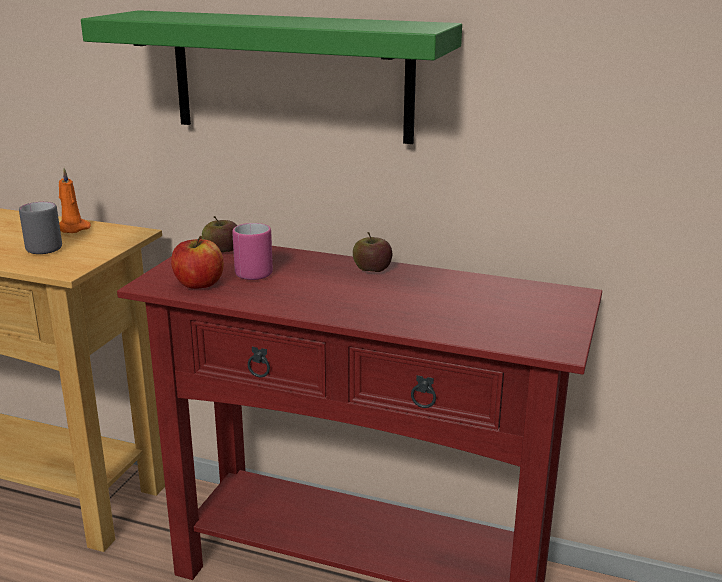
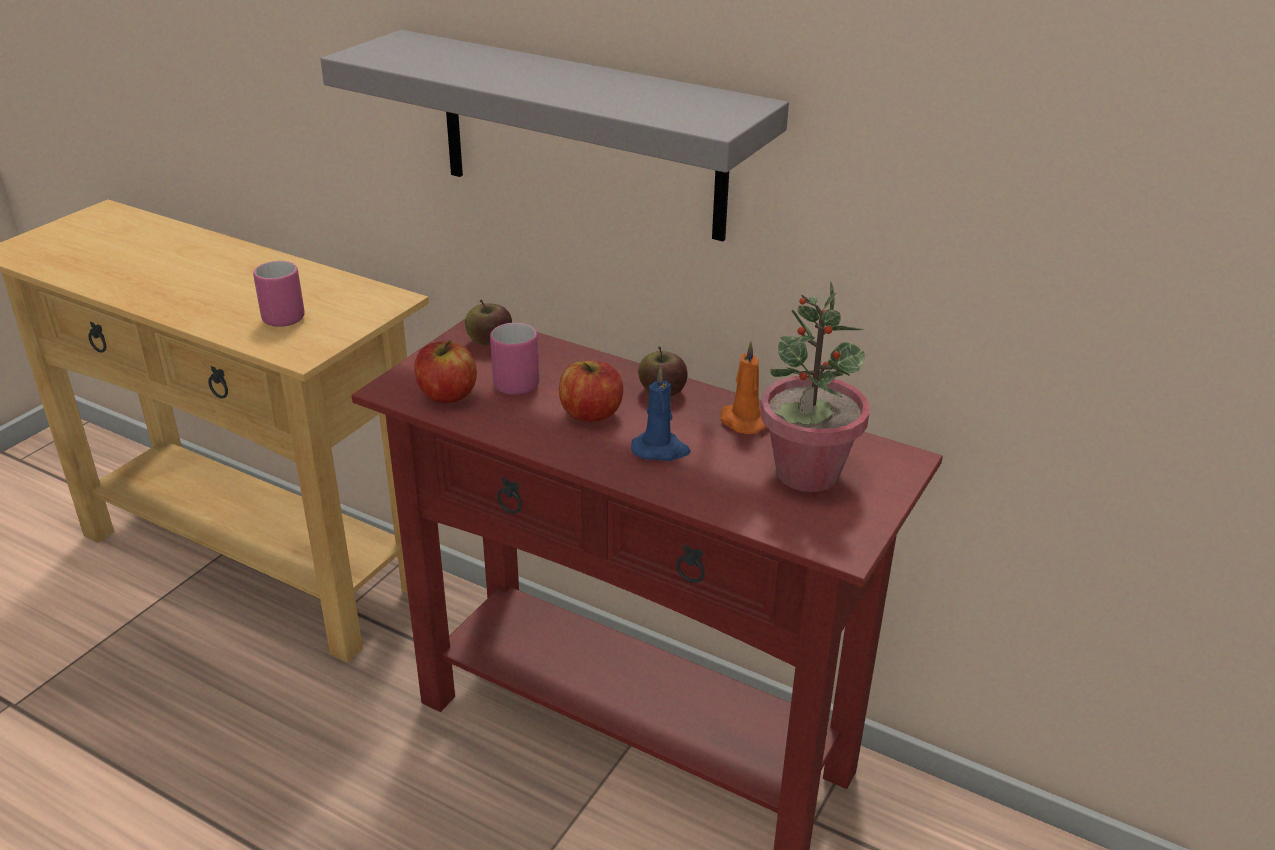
camera: 10 degrees right, 10 degrees up
grey mug [19,202,62,254] -> pink mug [253,261,305,327]
orange candle [59,168,91,233] -> orange candle moved to [720,341,766,434]
green shelf [81,10,462,144] -> grey shelf [320,30,789,241]
none -> apple [559,361,623,422]
none -> blue candle [631,367,691,461]
none -> potted plant [760,281,870,492]

